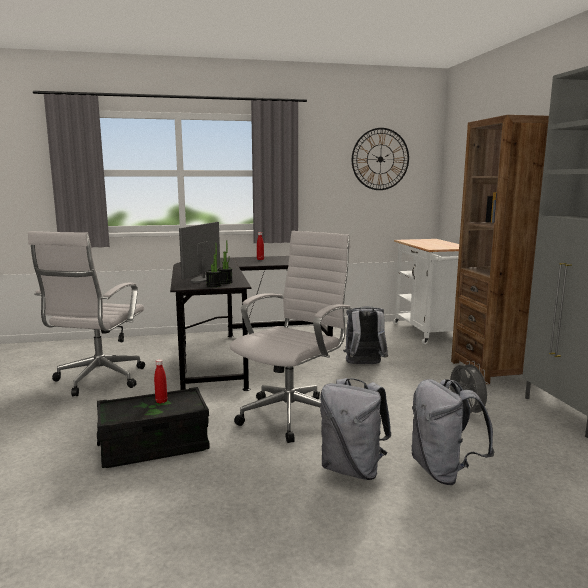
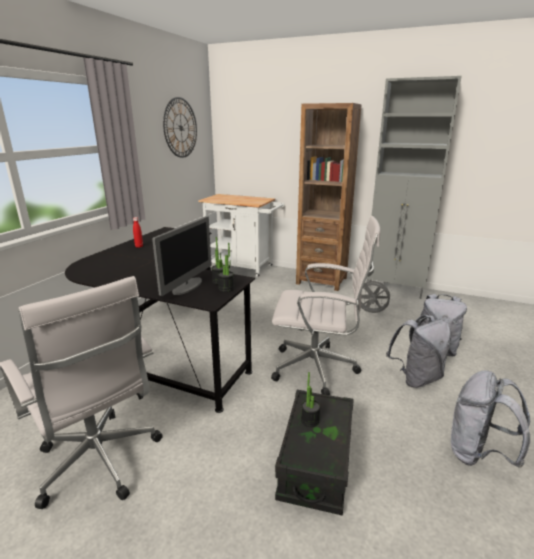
camera: 55 degrees left, 10 degrees up
red bottle [154,359,167,404] -> potted plant [301,372,320,427]
monitor [179,222,220,283] -> monitor turned 120 degrees counterclockwise [152,216,212,296]
white office chair [230,231,352,443] -> white office chair turned 120 degrees clockwise [271,216,381,395]
grey backpack [343,306,388,364] -> grey backpack moved to [451,370,531,468]

